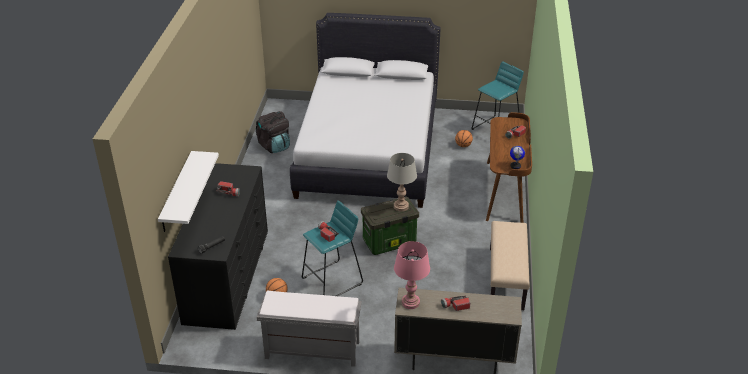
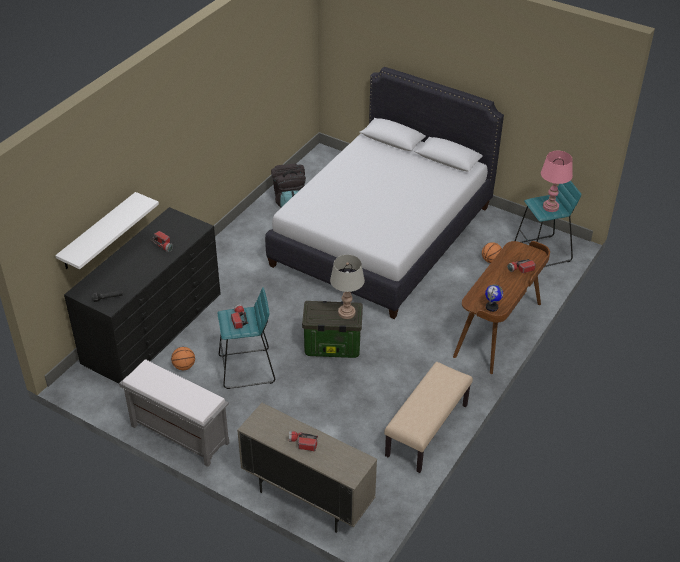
camera: 25 degrees right, 5 degrees up
pink table lamp [394,241,430,309] -> pink table lamp moved to [541,151,573,212]

